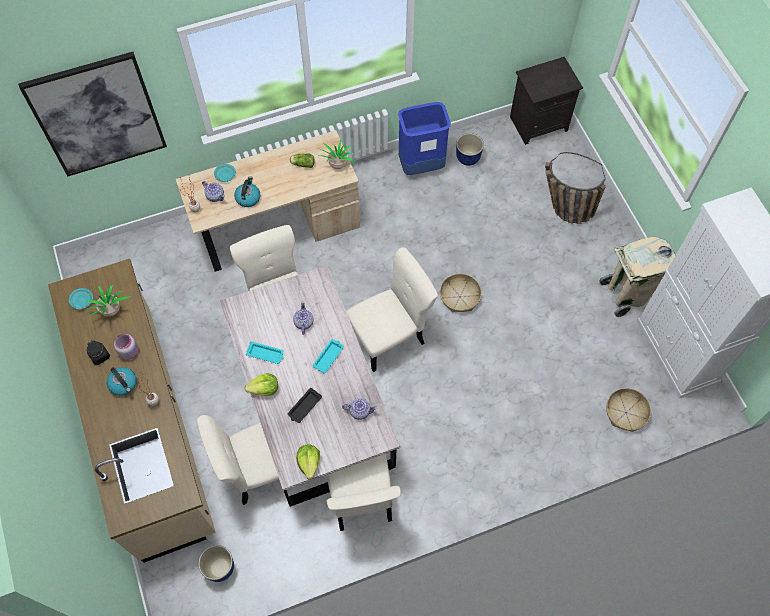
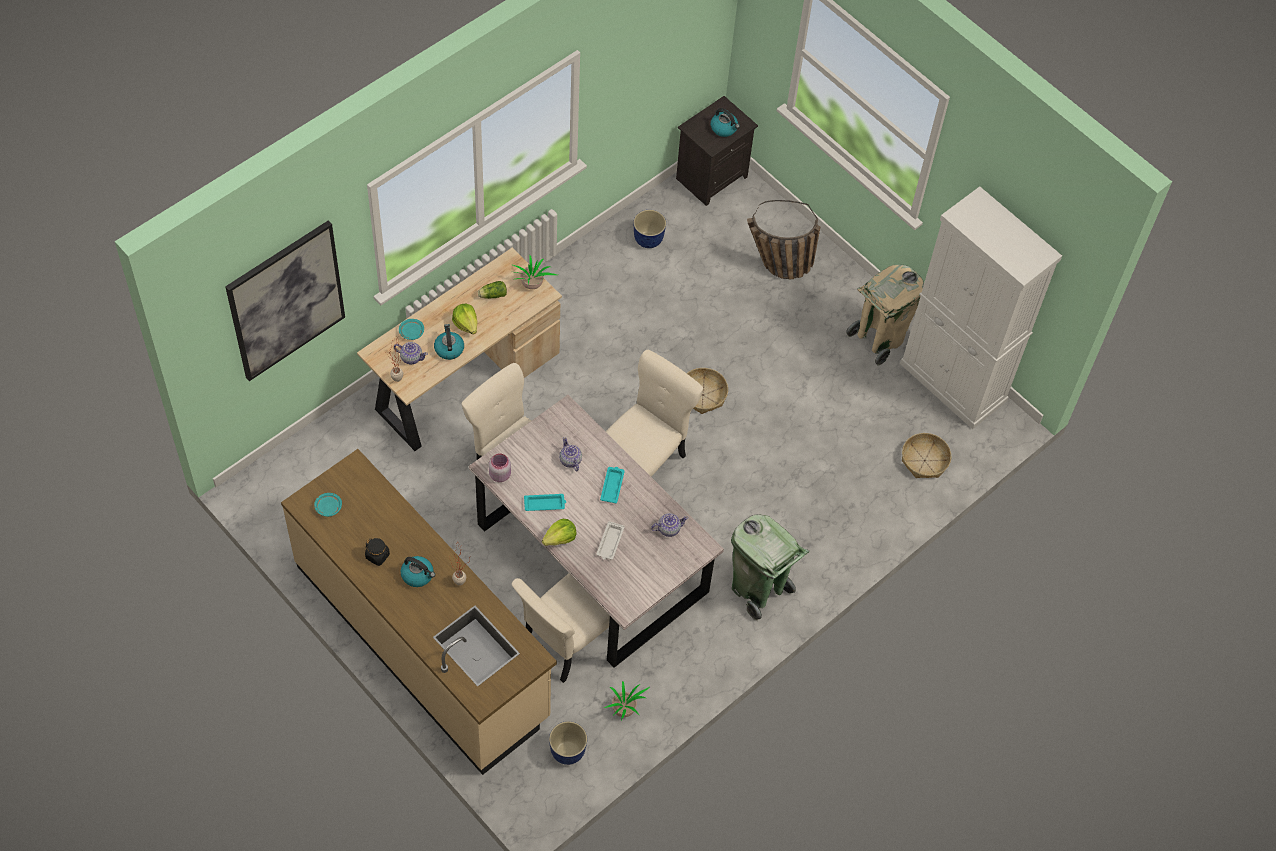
camera: 25 degrees left, 5 degrees down
potted plant [84,285,131,317] -> potted plant moved to [604,681,651,720]
pink jar [114,334,138,359] -> pink jar moved to [489,453,511,482]
black tray [288,388,322,423] -> white tray [596,521,625,560]
lettuce [296,445,320,479] -> lettuce moved to [452,304,478,334]
beige chair [327,453,401,531] -> none
blue trash can [398,102,451,175] -> none
none -> kettle [711,108,740,137]
none -> green trash can [731,514,809,621]

